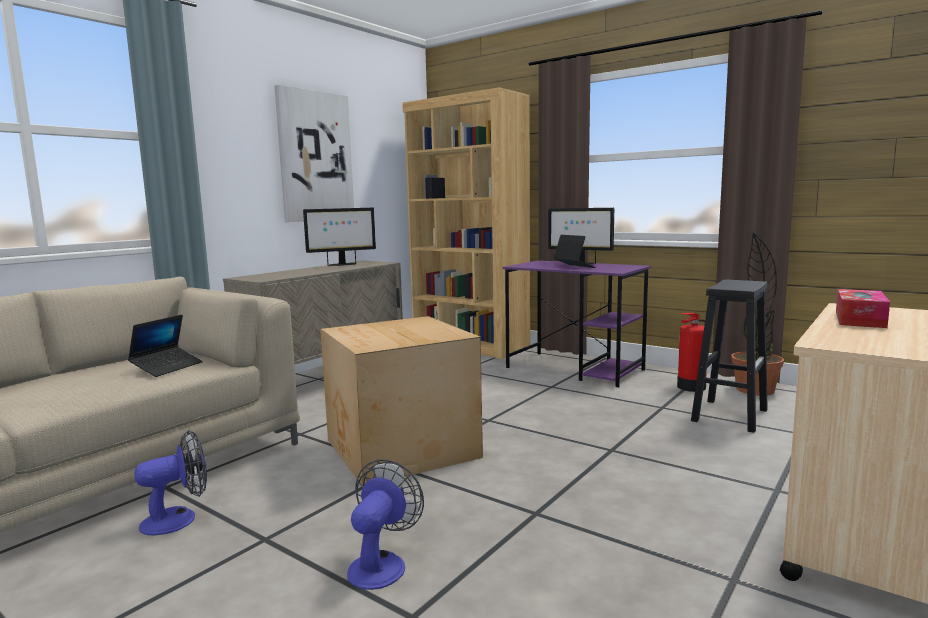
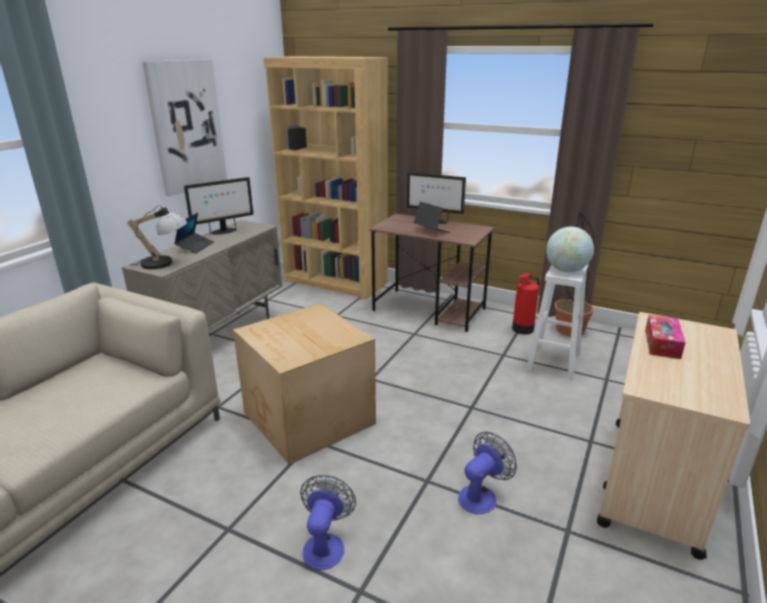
camera: 10 degrees left, 15 degrees up
laptop [128,315,203,377] -> laptop moved to [174,213,214,254]
fan [134,430,207,535] -> fan moved to [458,432,517,514]
purple desk [503,260,651,387] -> brown desk [369,214,494,332]
black stool [691,279,768,433] -> white stool [526,263,589,380]
none -> table lamp [127,205,187,269]
none -> globe [546,227,594,272]

